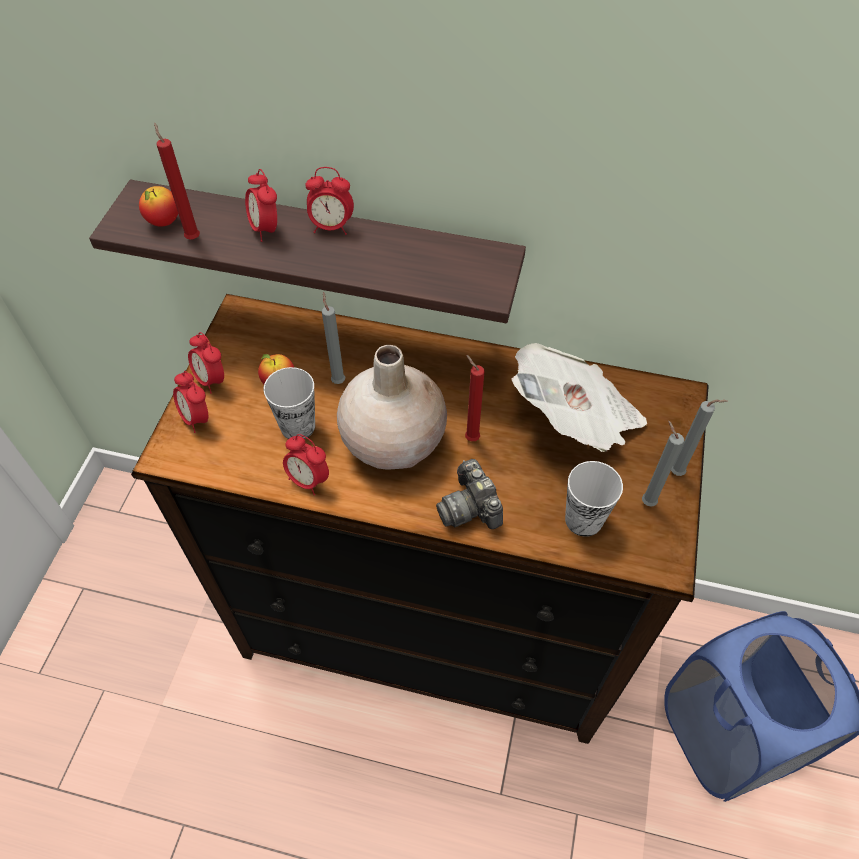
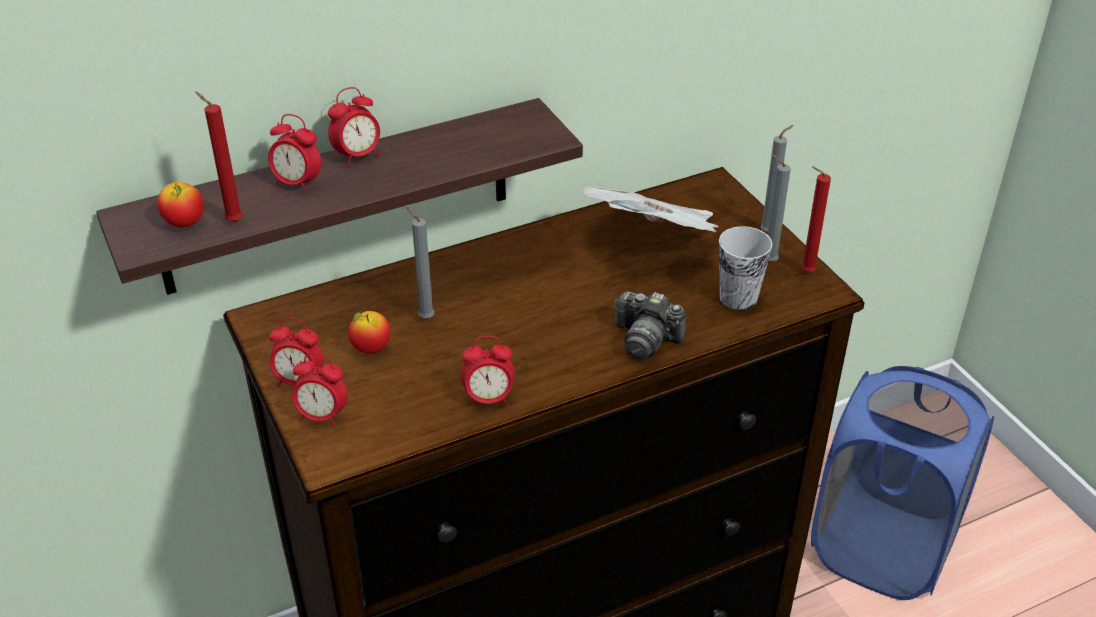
camera: 40 degrees left, 15 degrees down
cup [263,367,315,439] -> none
beige vase [337,345,447,470] -> none
red candle [465,355,484,441] -> red candle moved to [801,166,831,272]

